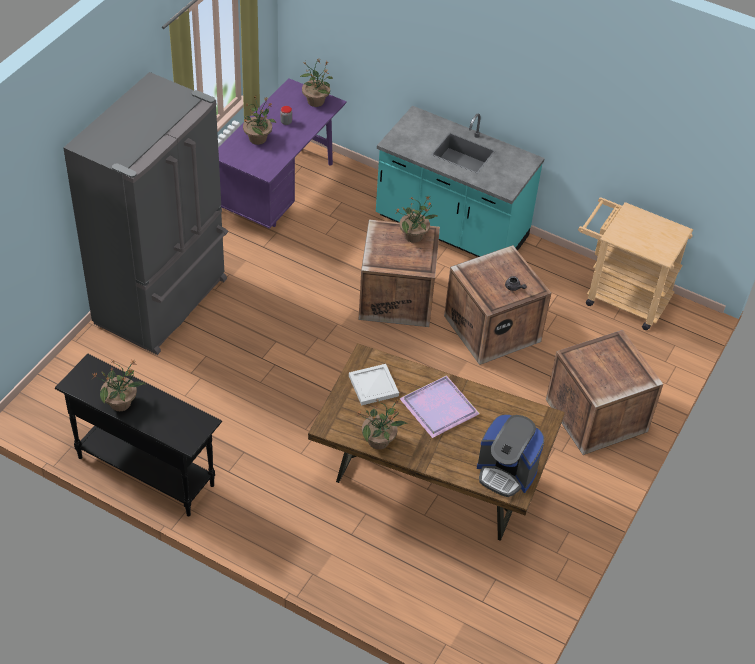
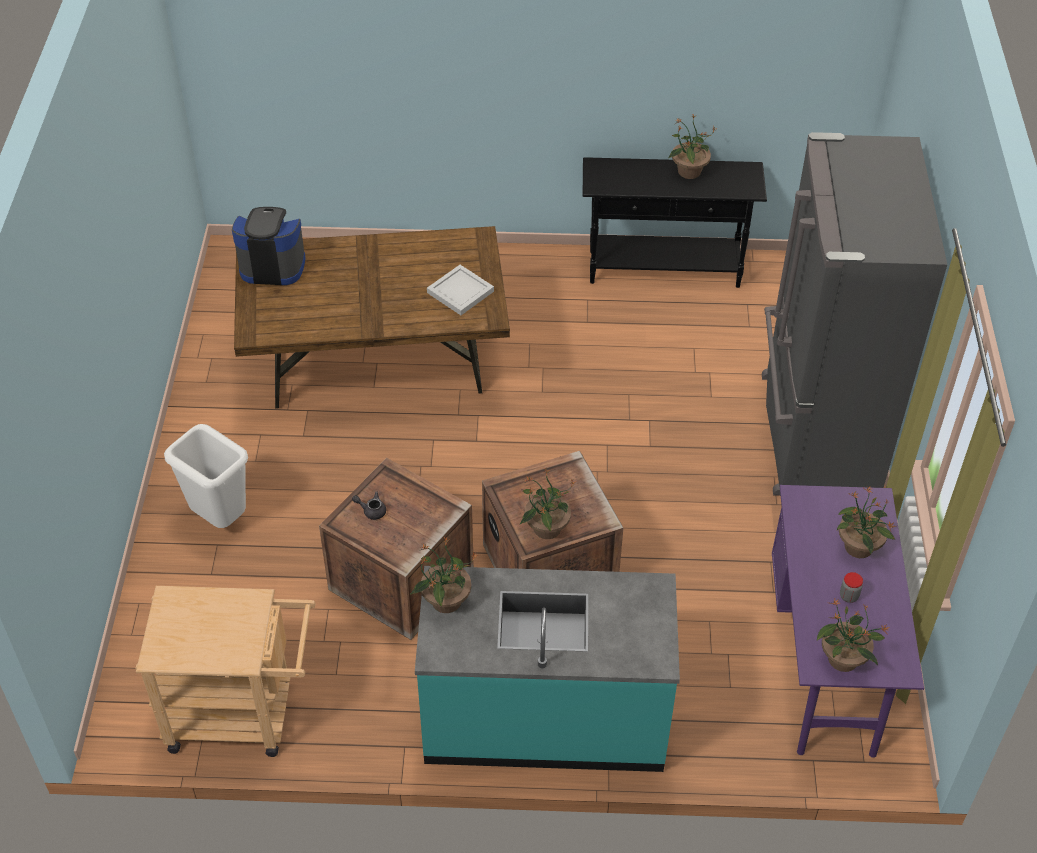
camera: 155 degrees right, 0 degrees up
potted plant [356,398,408,450] -> potted plant moved to [411,536,478,613]
purple tray [399,375,480,438] -> none
crate [546,330,663,455] -> white trash can [164,424,248,528]

